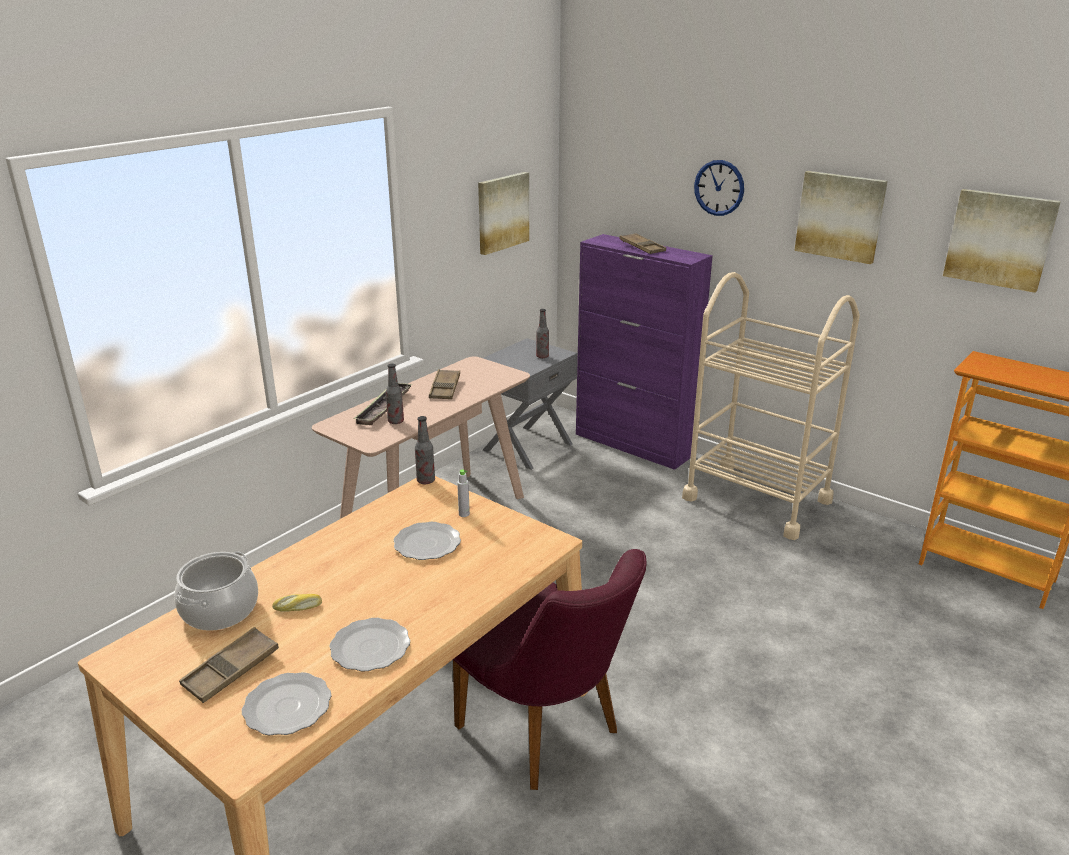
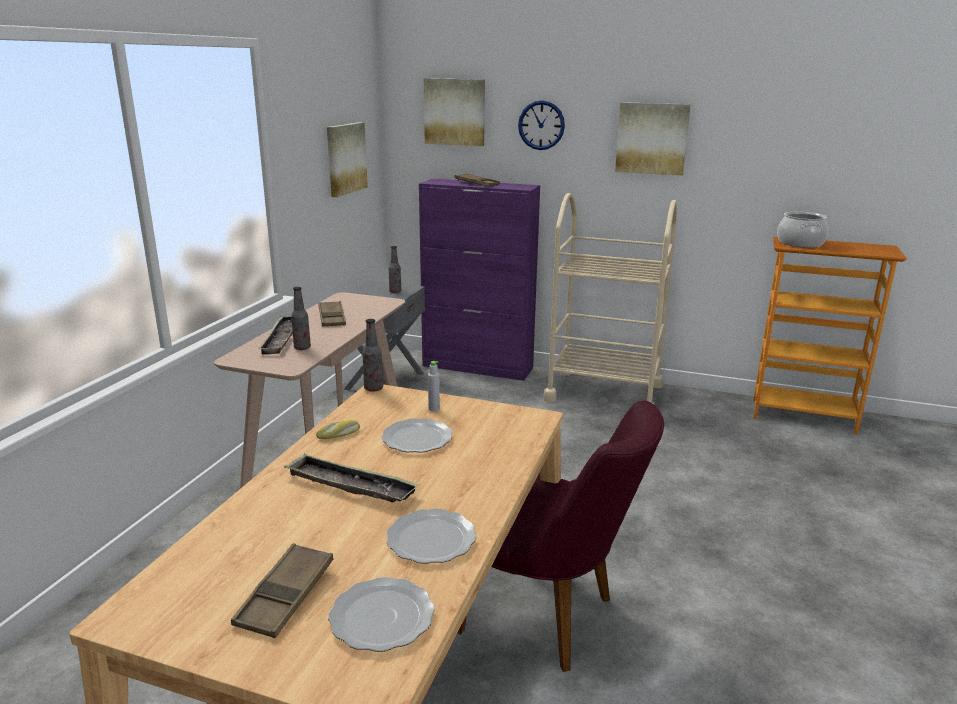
camera: 20 degrees left, 5 degrees down
cooking pot [174,551,258,631] -> cooking pot moved to [777,212,828,248]
bread [272,594,322,612] -> bread moved to [316,420,360,439]
picture [943,189,1061,293] -> picture moved to [424,78,485,146]
none -> tray [284,453,419,502]

